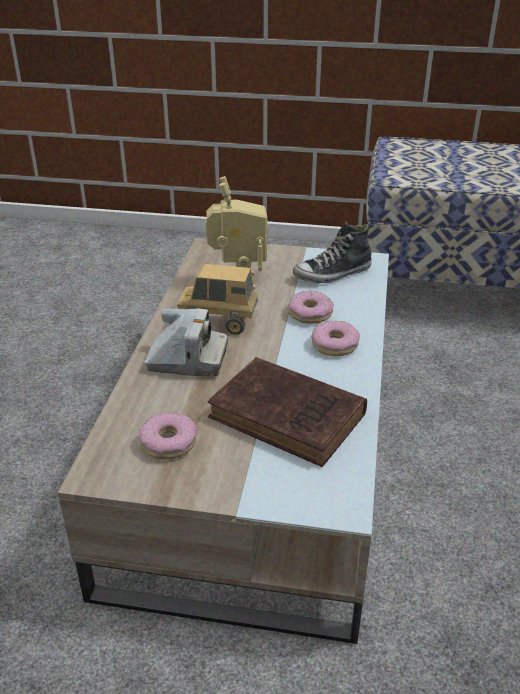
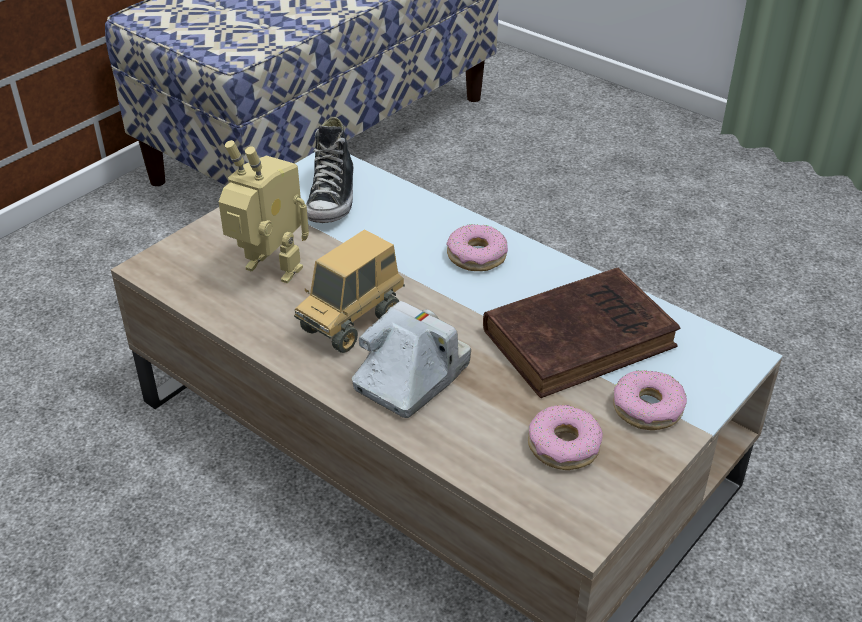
camera: 60 degrees left, 5 degrees up
donut [288,291,334,324] -> donut moved to [613,370,687,430]

